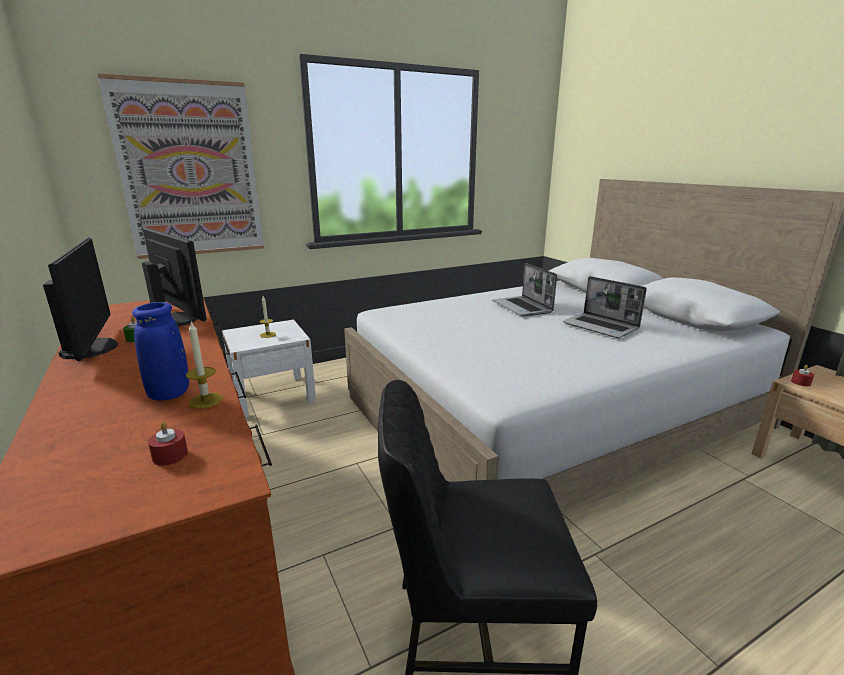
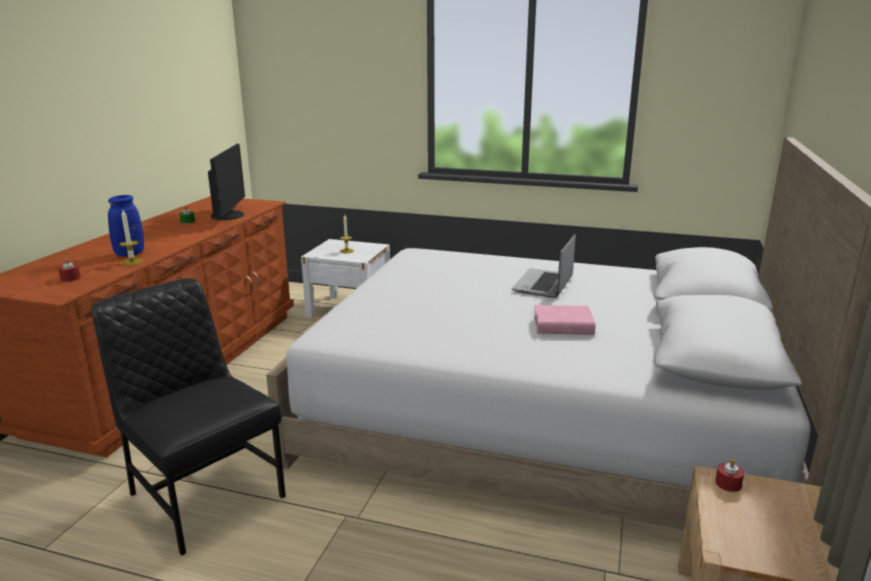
camera: 45 degrees right, 0 degrees up
monitor [43,238,118,362] -> none
picture [98,74,264,259] -> none
laptop [563,276,647,338] -> pink book [534,305,595,335]

